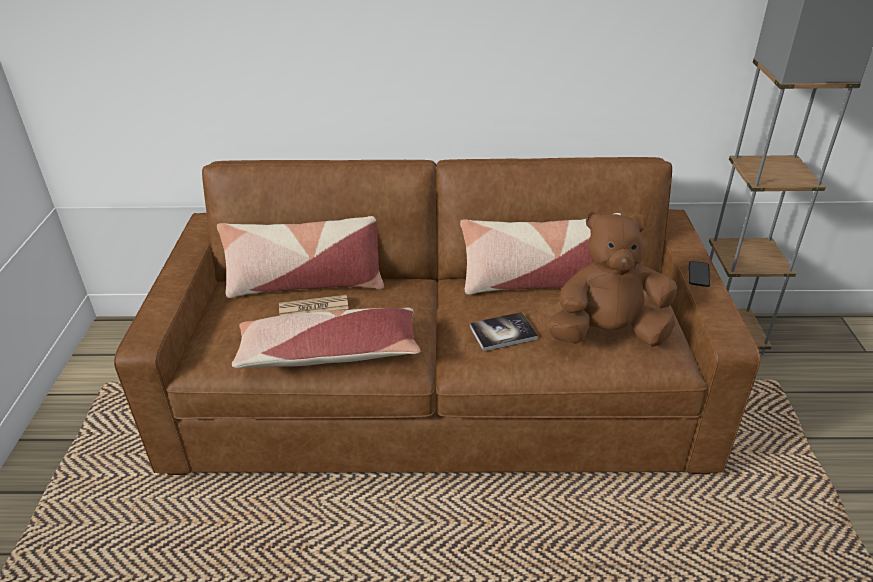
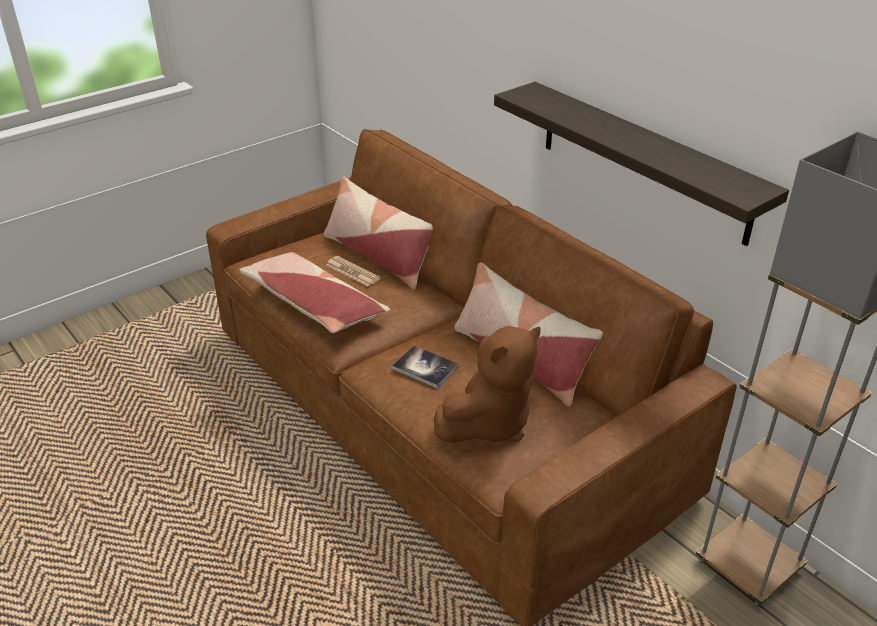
camera: 50 degrees right, 0 degrees up
brown plush toy [547,210,677,347] -> brown plush toy turned 90 degrees clockwise [434,326,541,443]
phone [689,261,710,287] -> none
none -> shelf [494,82,789,246]

